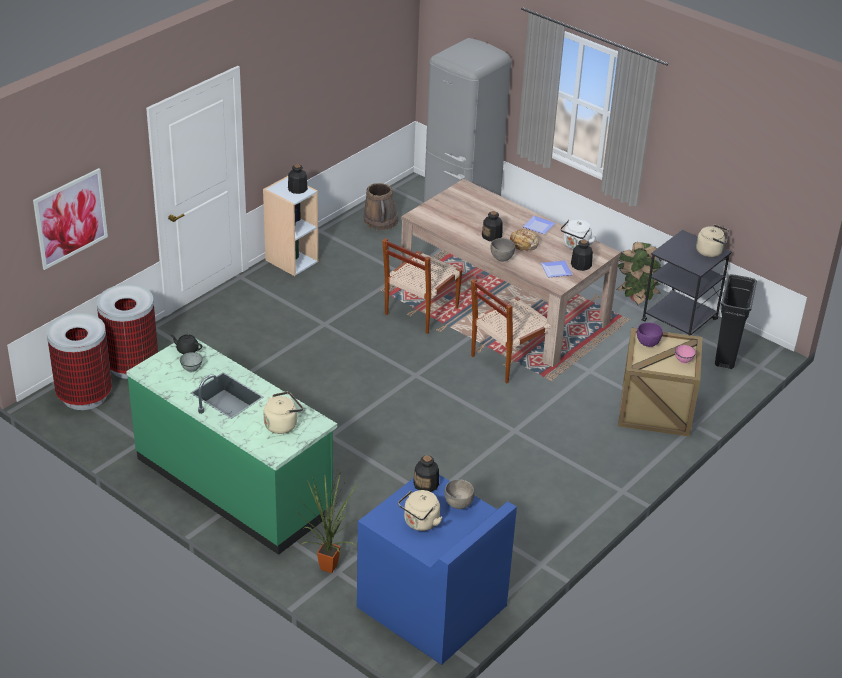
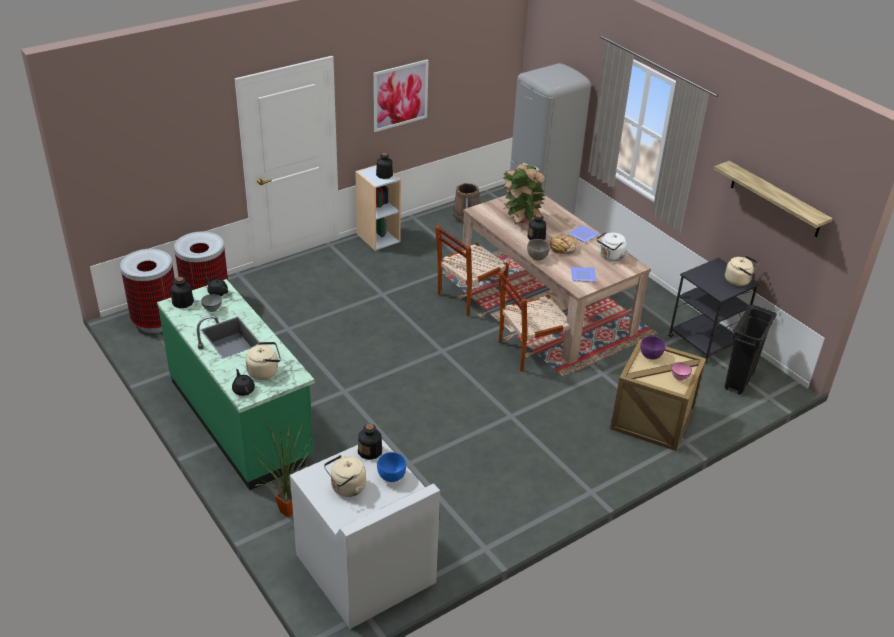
camera: 15 degrees right, 0 degrees up
picture [33,168,108,270] -> picture moved to [373,59,429,132]
blue washing machine [357,475,517,665] -> white washing machine [290,439,440,629]
grey bowl [445,479,474,509] -> blue bowl [377,452,406,482]
bottle [571,240,593,271] -> bottle moved to [171,277,194,308]
potted plant [616,242,662,306] -> potted plant moved to [503,163,545,224]
none -> black teapot [232,369,255,396]
none -> shelf [714,161,832,237]

